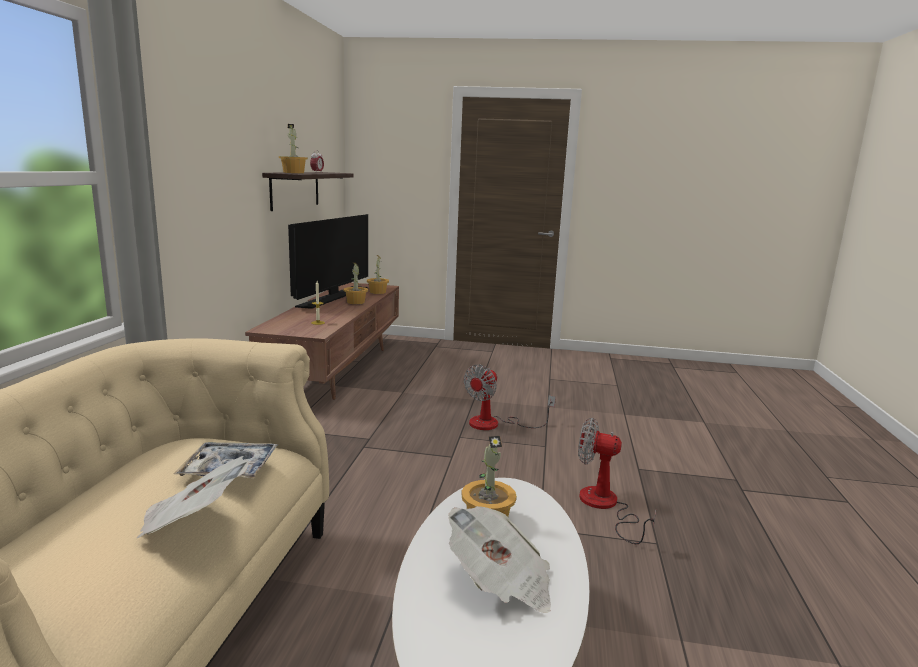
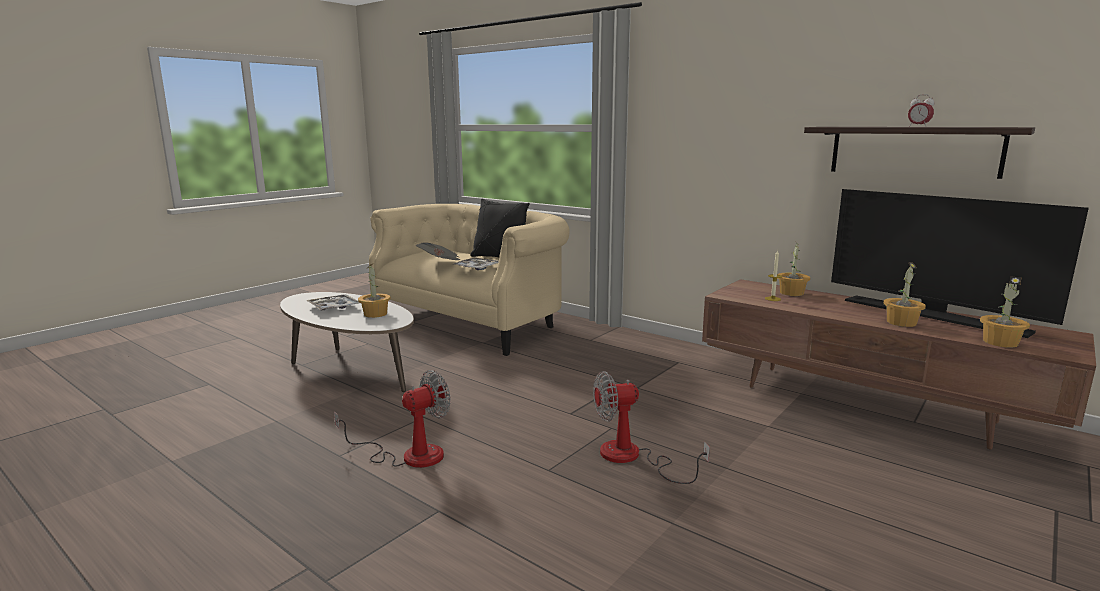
camera: 120 degrees right, 0 degrees up
potted plant [279,124,308,173] -> potted plant moved to [777,242,810,296]
newspaper [448,506,551,613] -> tray [306,294,360,310]
fan [464,364,556,430] -> fan turned 75 degrees counterclockwise [593,371,710,484]
none -> black pillow [470,198,530,257]

